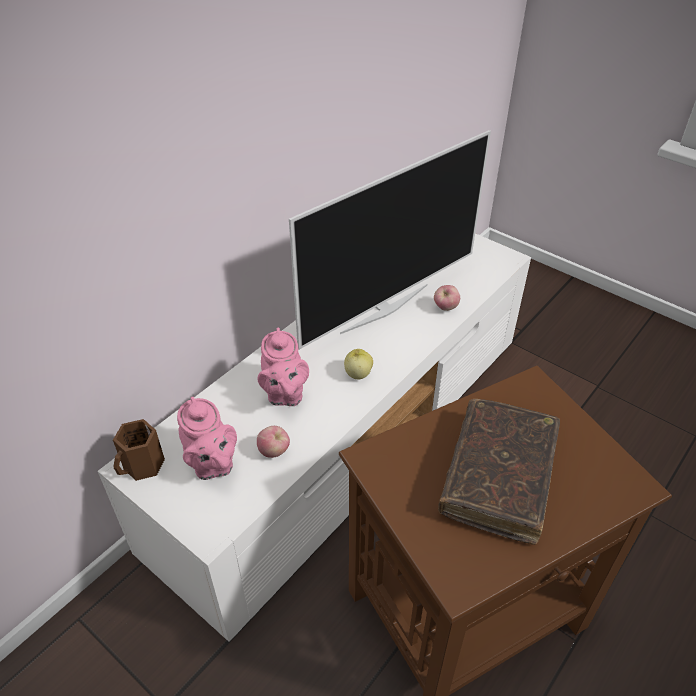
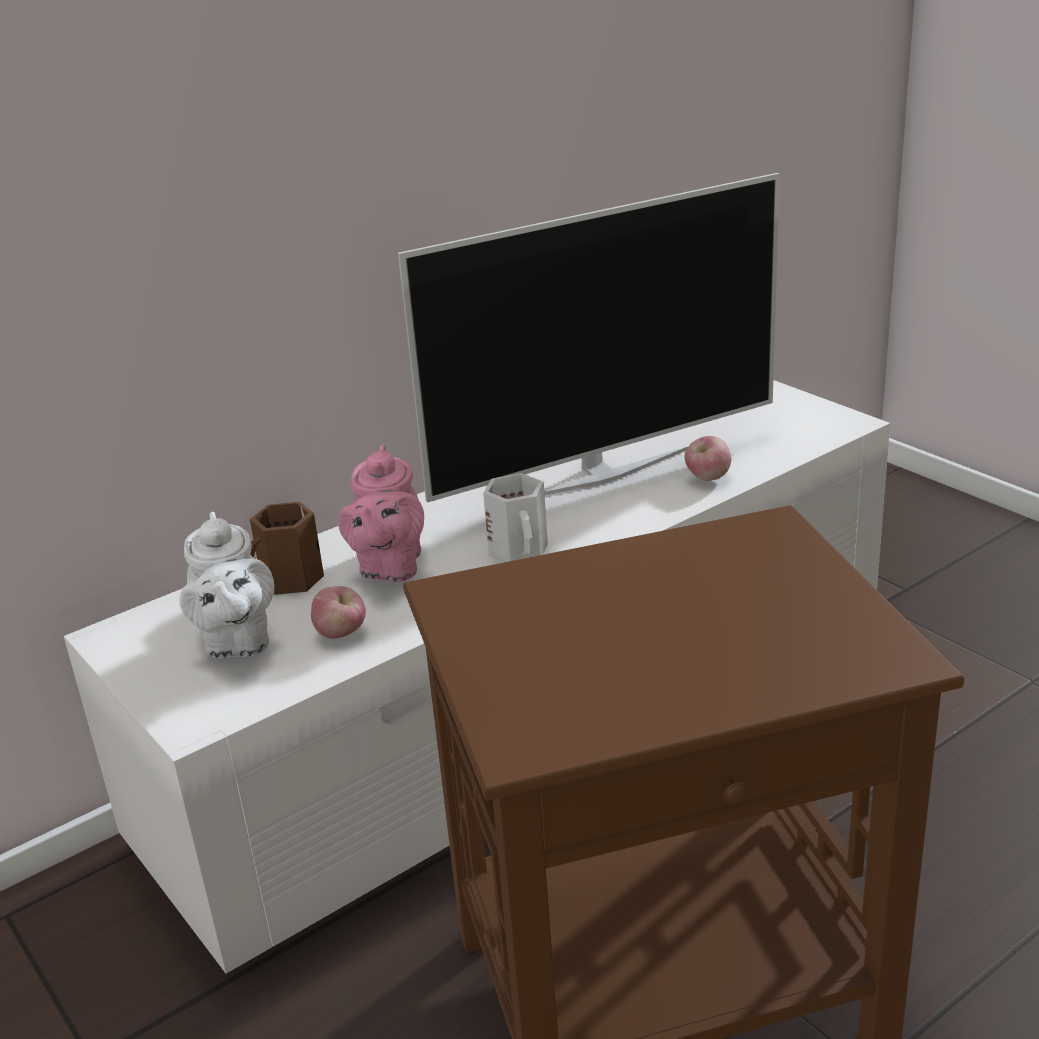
camera: 15 degrees right, 15 degrees down
brown mug [113,419,165,481] -> brown mug moved to [250,502,324,595]
pink teapot [177,397,237,480] -> white teapot [180,512,274,658]
apple [344,349,373,380] -> white mug [483,473,548,563]
brown book [438,399,560,545] -> none

